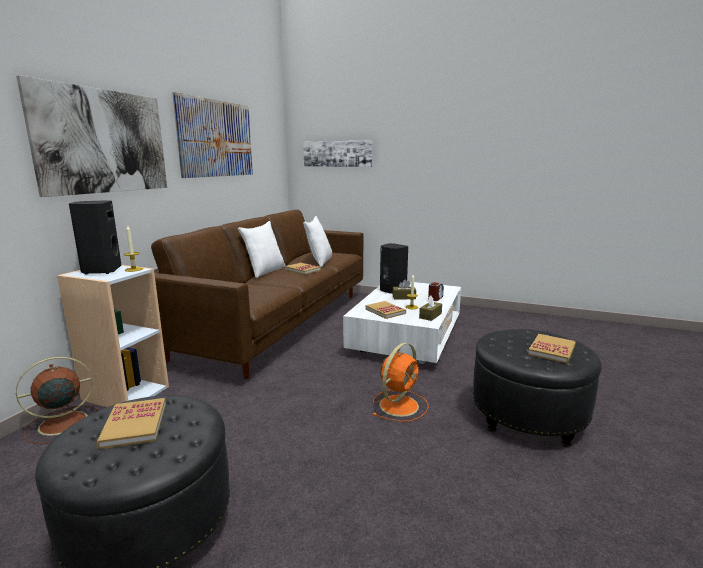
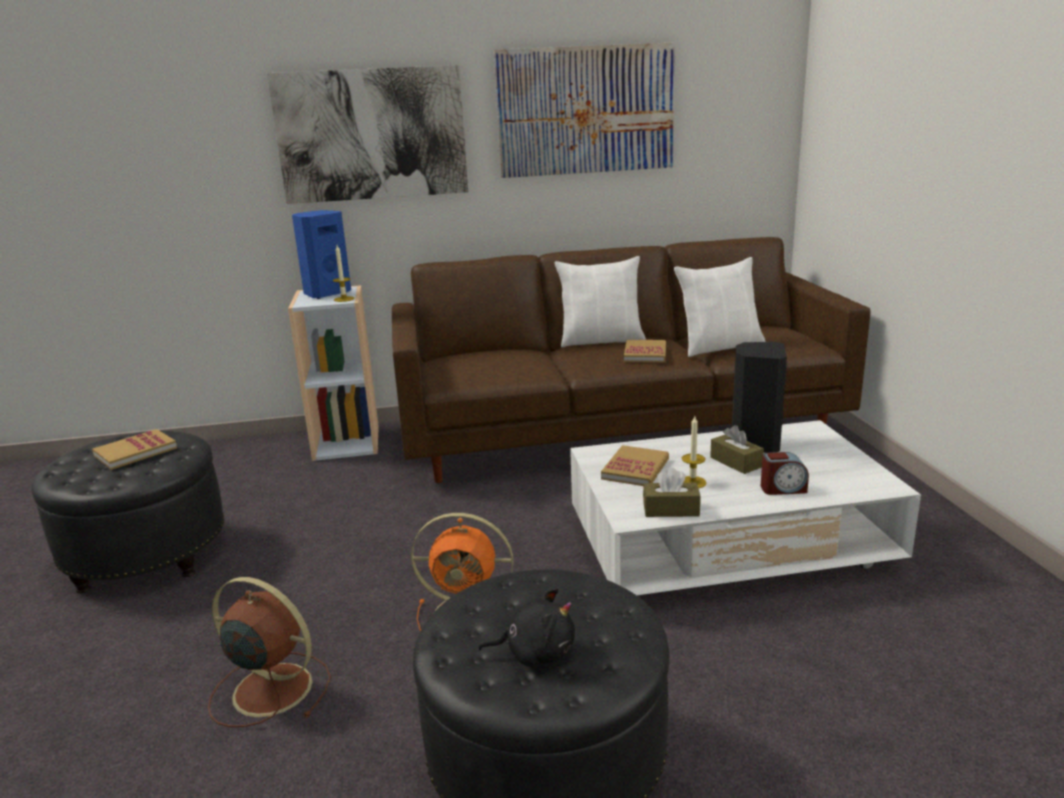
camera: 60 degrees right, 5 degrees up
brown fan [16,357,98,444] -> brown fan moved to [208,577,331,727]
black speaker [69,200,121,274] -> blue speaker [292,210,351,299]
picture [303,141,373,167] -> none
book [528,334,576,363] -> black plush toy [478,588,575,667]

